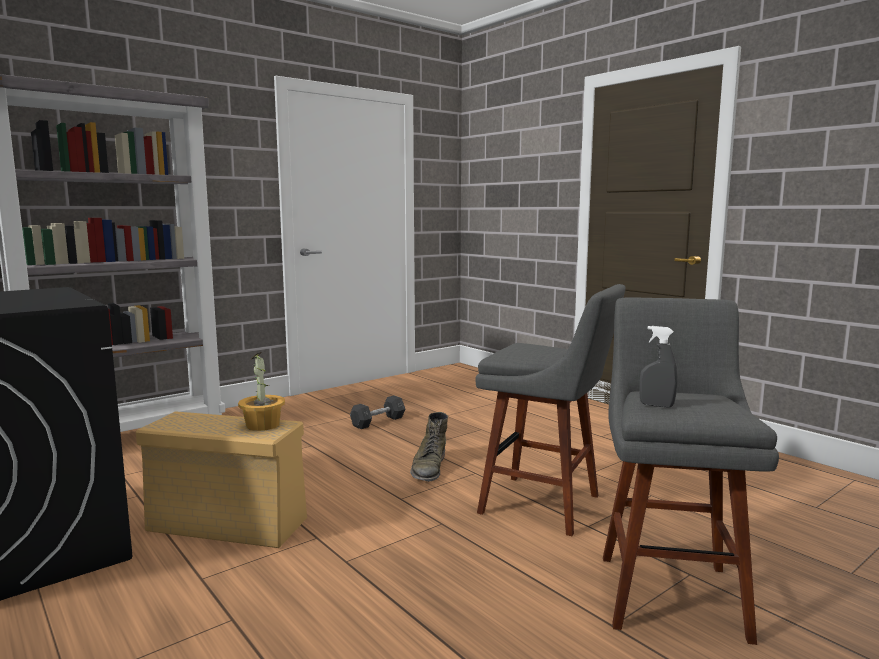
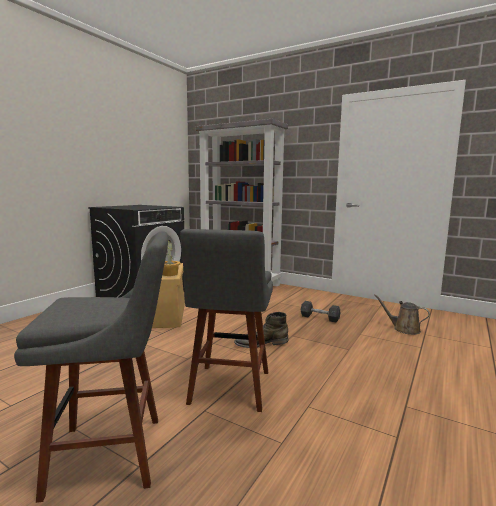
camera: 70 degrees right, 0 degrees up
grey spray bottle [639,326,678,408] -> none
none -> brown watering can [374,294,430,335]

